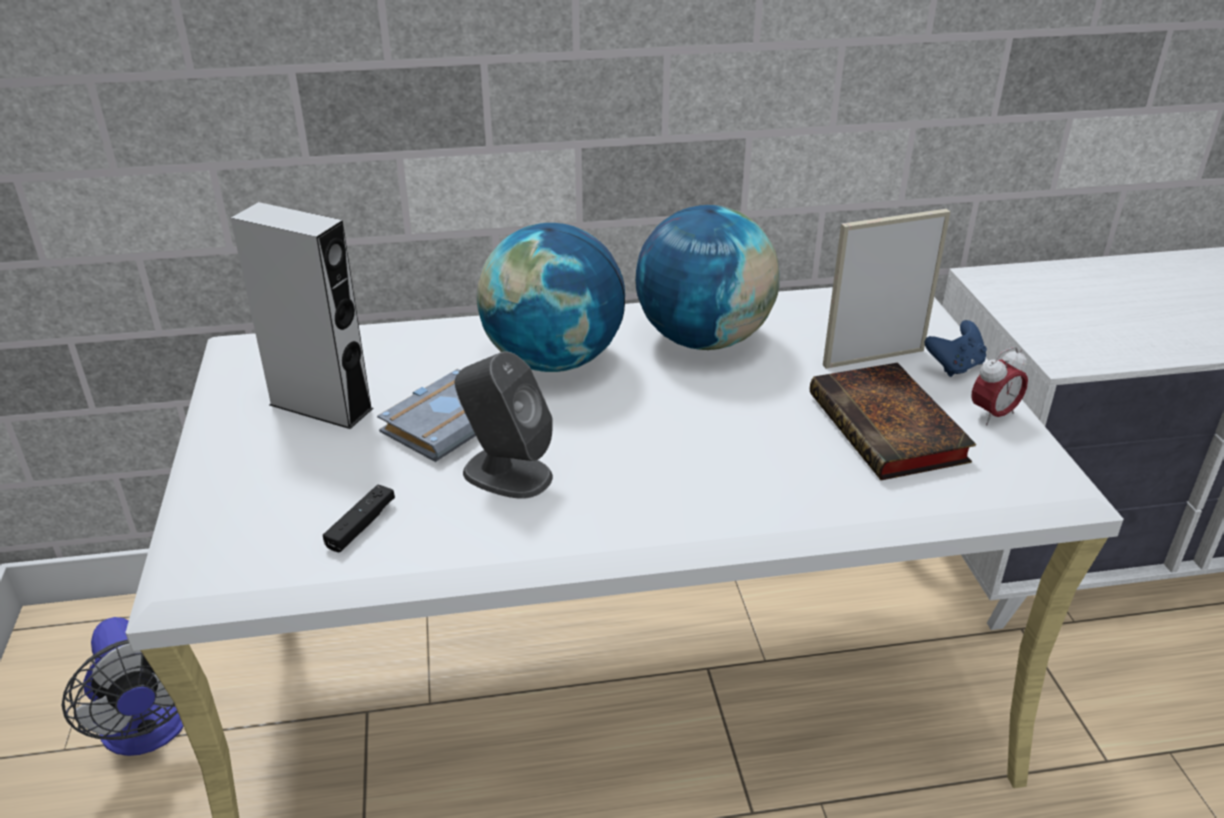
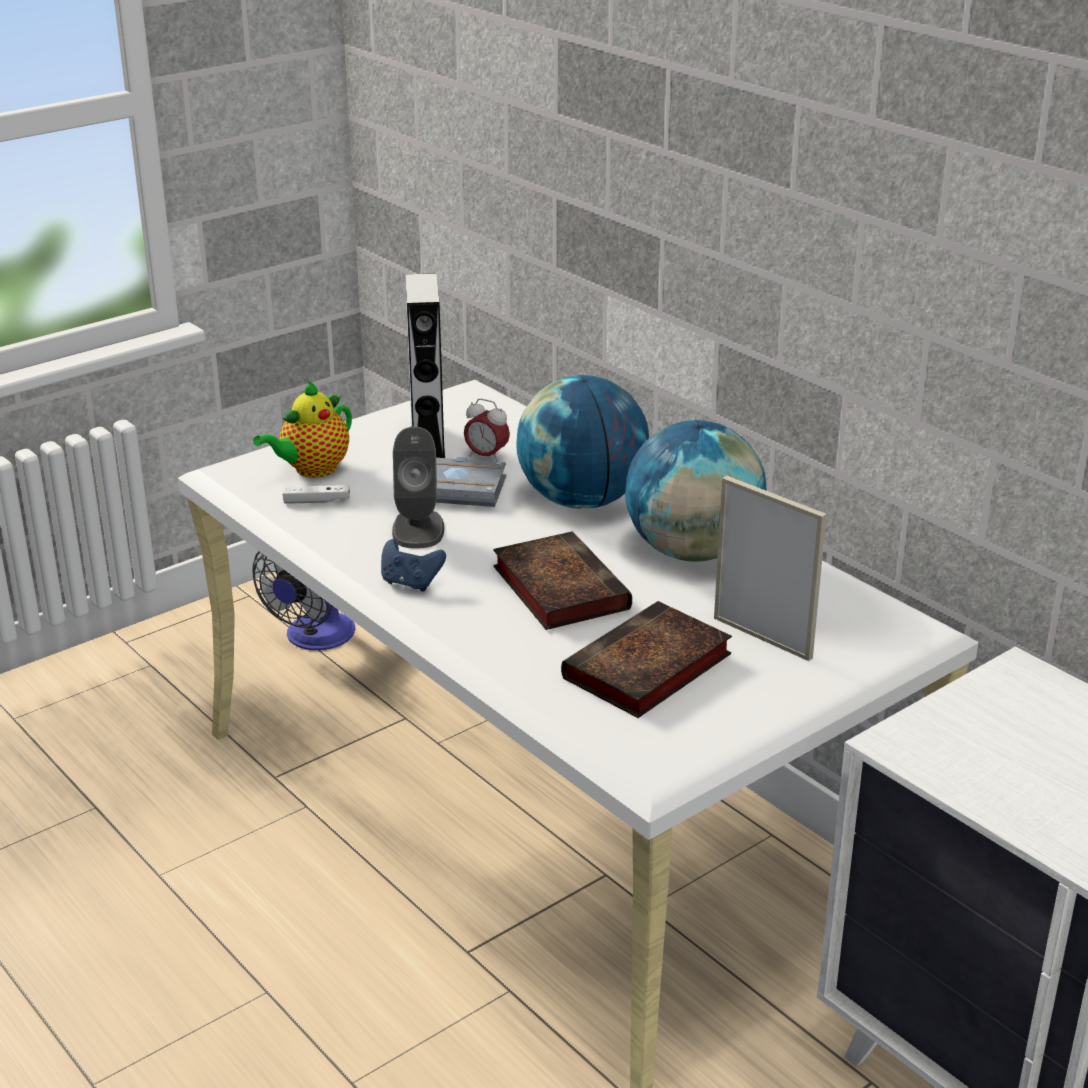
camera: 60 degrees right, 5 degrees down
black game controller [323,485,395,552] -> white game controller [282,485,350,504]
blue game controller [924,320,987,377] -> blue game controller moved to [381,539,446,592]
alarm clock [971,347,1028,426] -> alarm clock moved to [464,399,510,462]
none -> teapot [253,380,352,478]
none -> book [493,531,632,630]

